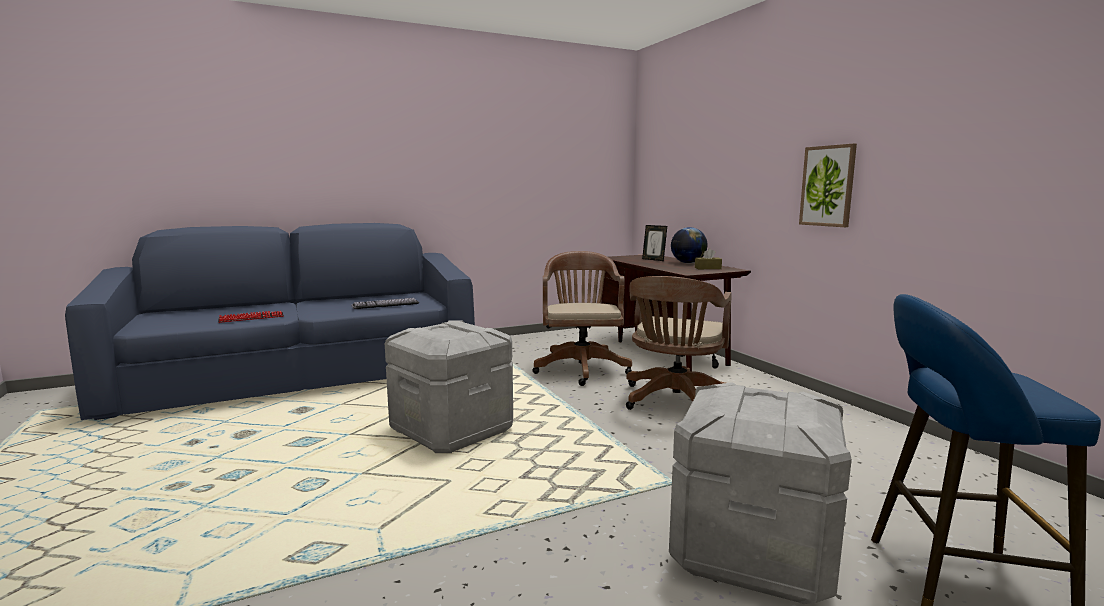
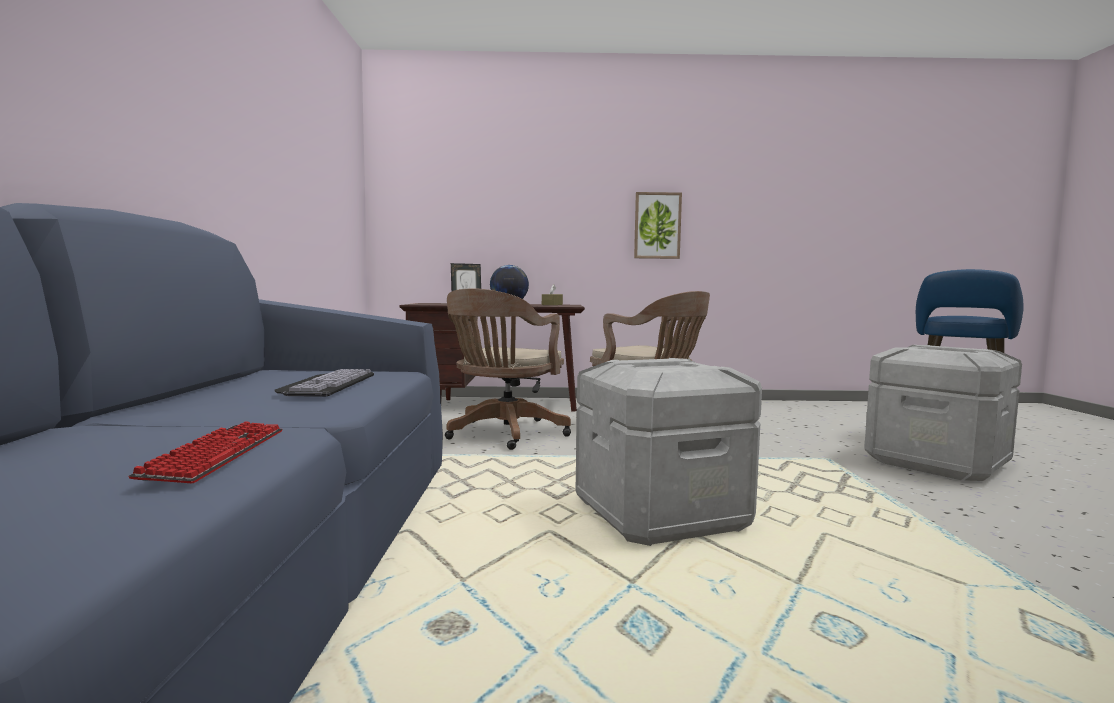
camera: 65 degrees left, 5 degrees down
brown office chair [532,251,632,386] -> brown office chair turned 90 degrees counterclockwise [445,288,571,450]

